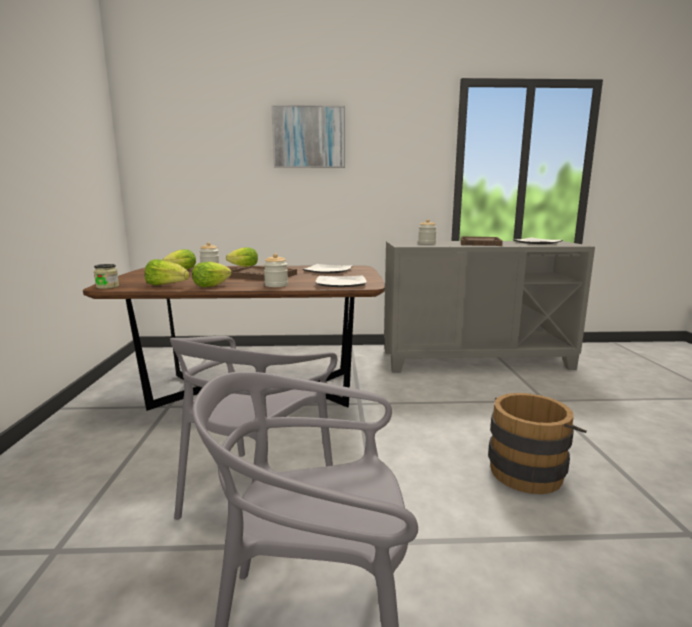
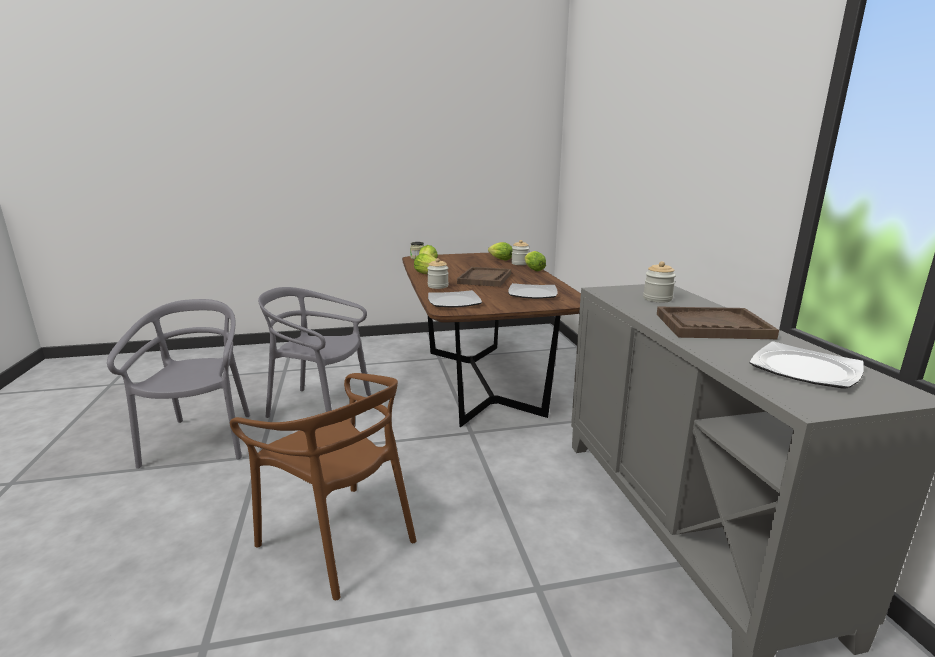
camera: 80 degrees right, 5 degrees up
picture [271,105,345,168] -> none
brown bucket [488,393,586,494] -> brown chair [230,373,416,600]

